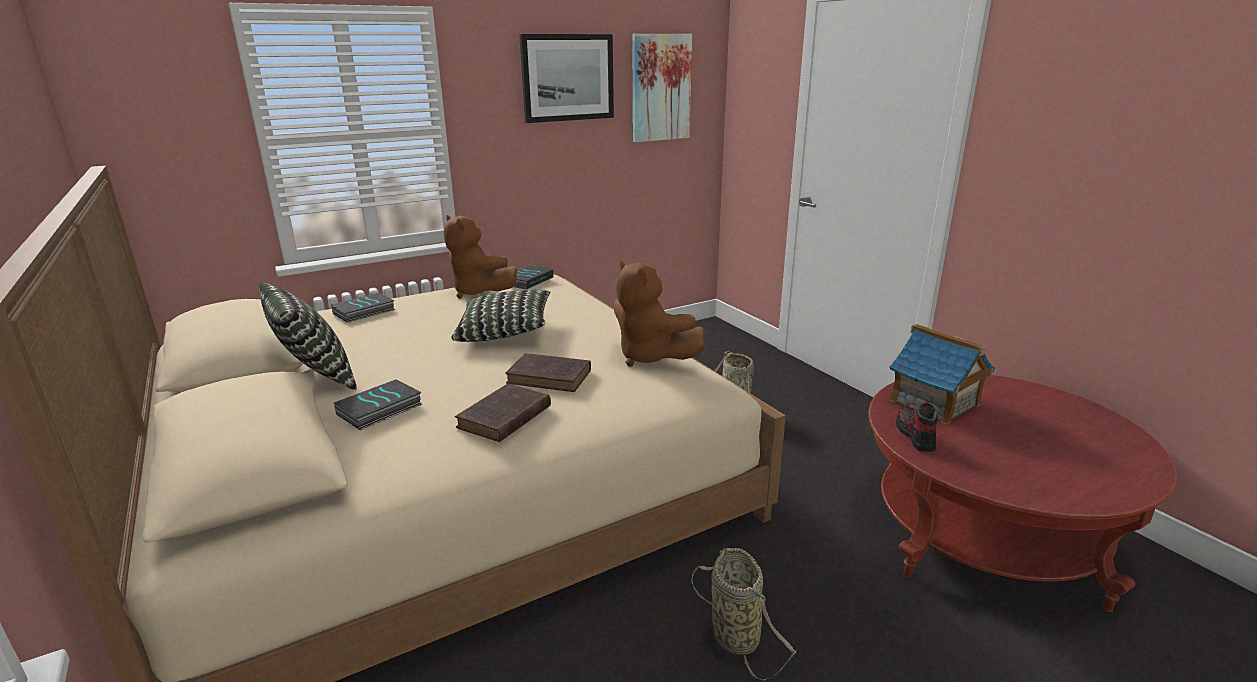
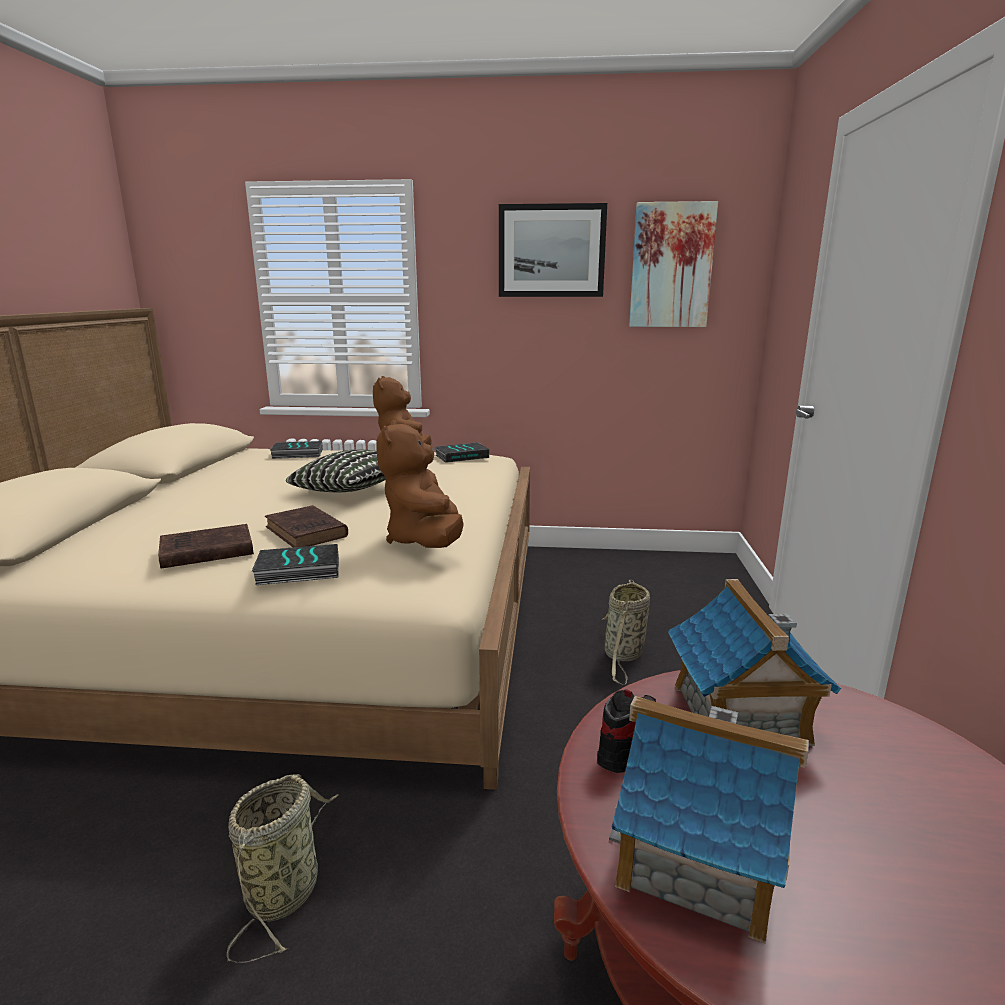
camera: 35 degrees right, 5 degrees down
pillow [259,283,357,390] -> none
book [334,379,422,430] -> book moved to [252,544,339,585]
none -> toy house [609,696,809,943]

